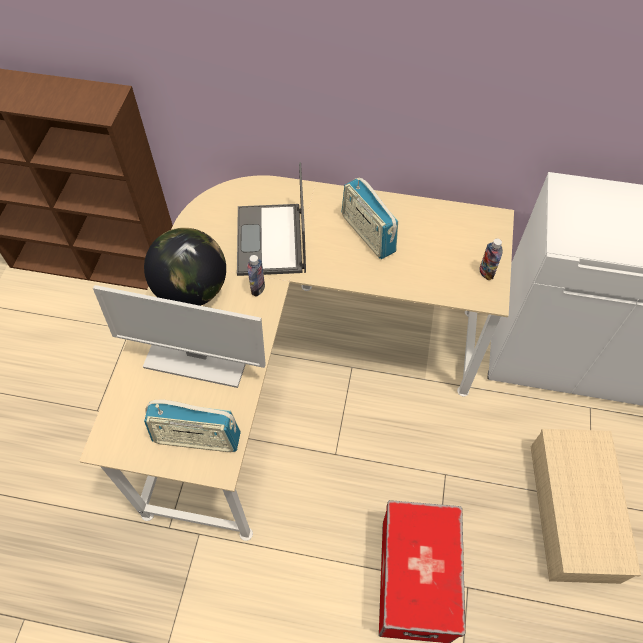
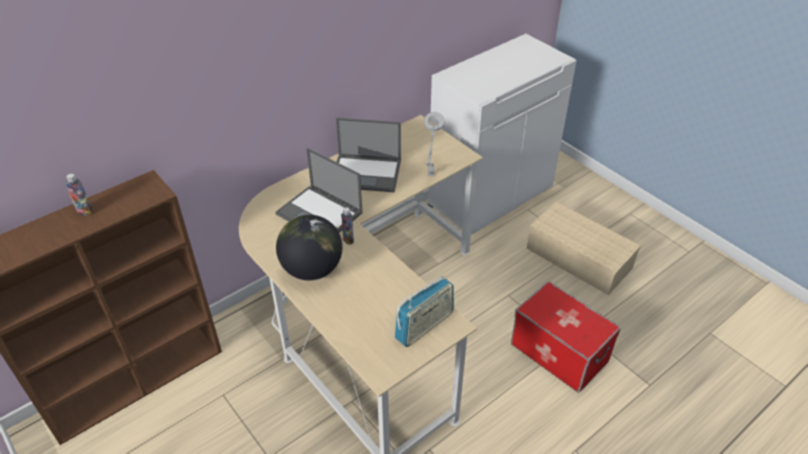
camera: 50 degrees left, 15 degrees down
monitor [93,285,266,388] -> none
radio [342,178,398,259] -> laptop [336,118,401,192]
bottle [479,238,503,280] -> bottle moved to [66,174,94,216]
none -> grey table lamp [424,112,445,176]

